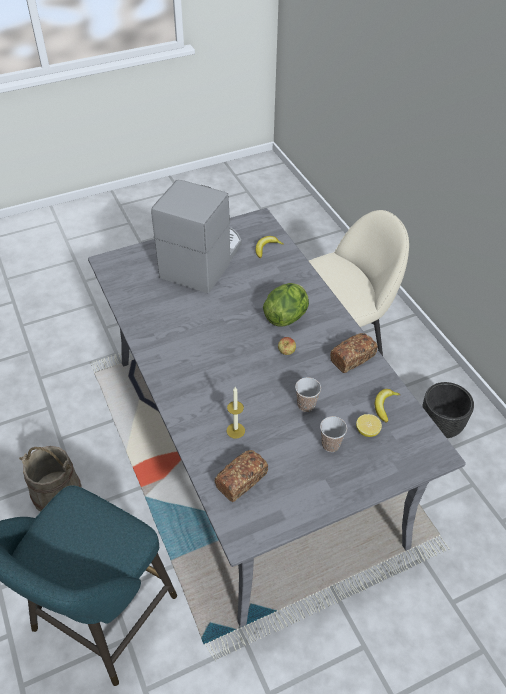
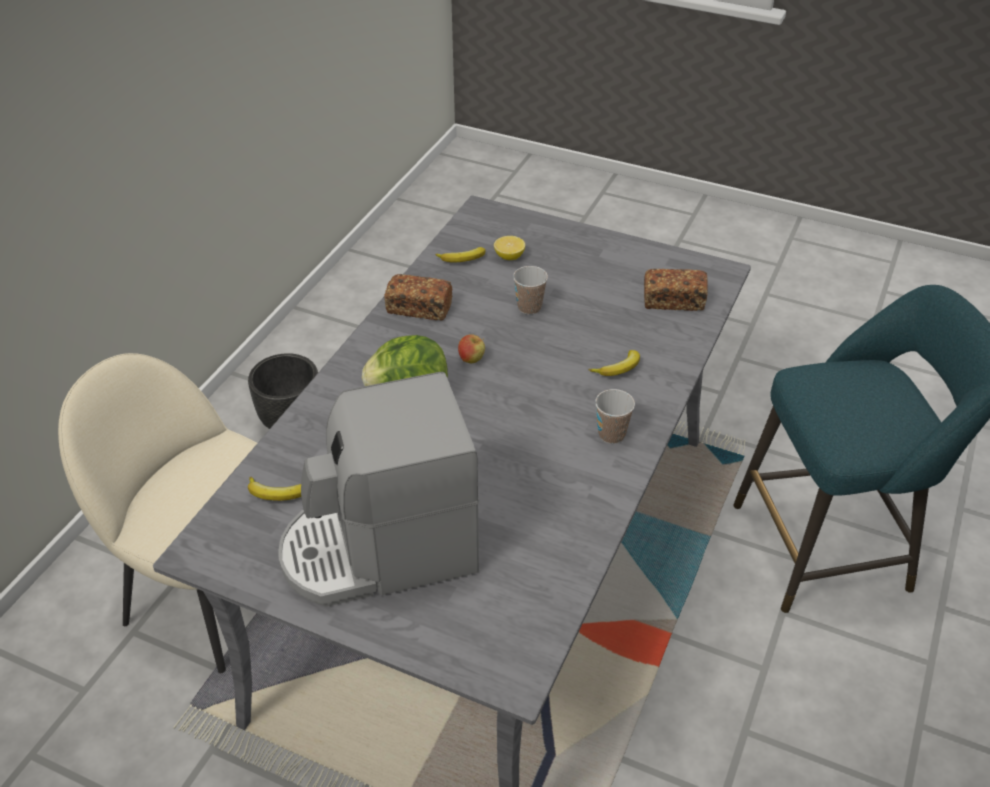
camera: 130 degrees left, 5 degrees down
beige bucket [19,446,82,512] -> none
candle [226,387,245,439] -> none
cup [320,416,347,452] -> cup moved to [595,389,635,444]
none -> banana [589,350,640,376]

